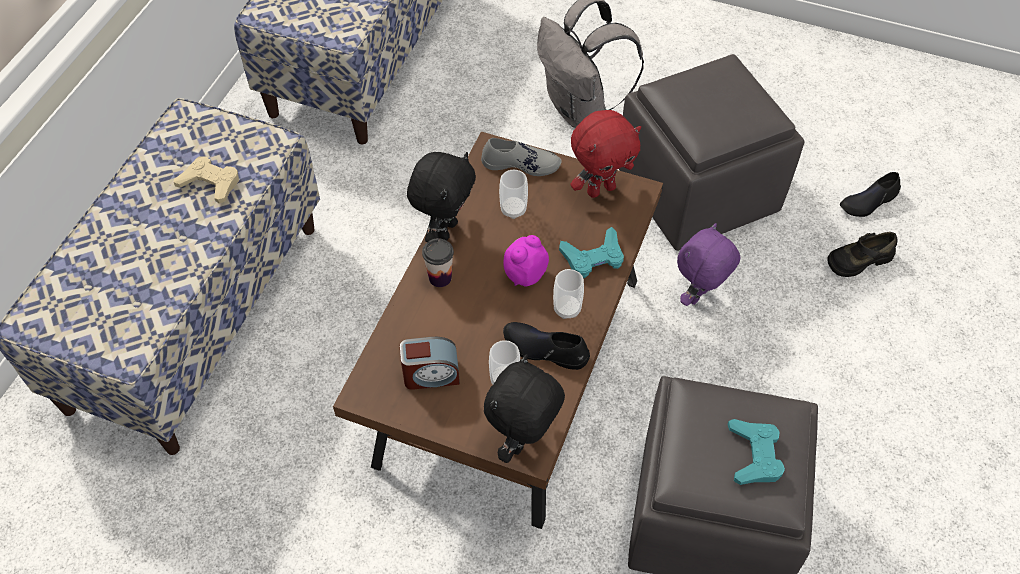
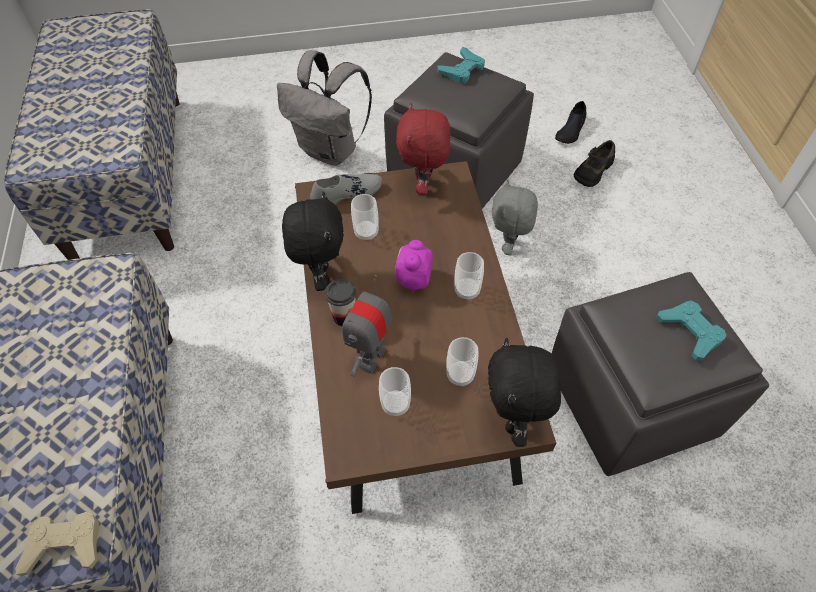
camera: 30 degrees left, 0 degrees up
beige game controller [174,156,239,204] -> beige game controller moved to [15,512,99,576]
alarm clock [400,337,460,390] -> cup [379,367,411,416]
black shoe [503,322,590,370] -> none
turquoise game controller [559,227,624,278] -> turquoise game controller moved to [437,47,485,84]
red plush toy [570,110,641,198] -> red plush toy turned 150 degrees clockwise [396,103,450,195]
purple plush toy [677,223,740,306] -> grey plush toy [492,180,538,255]
none -> toy robot [342,275,392,377]

